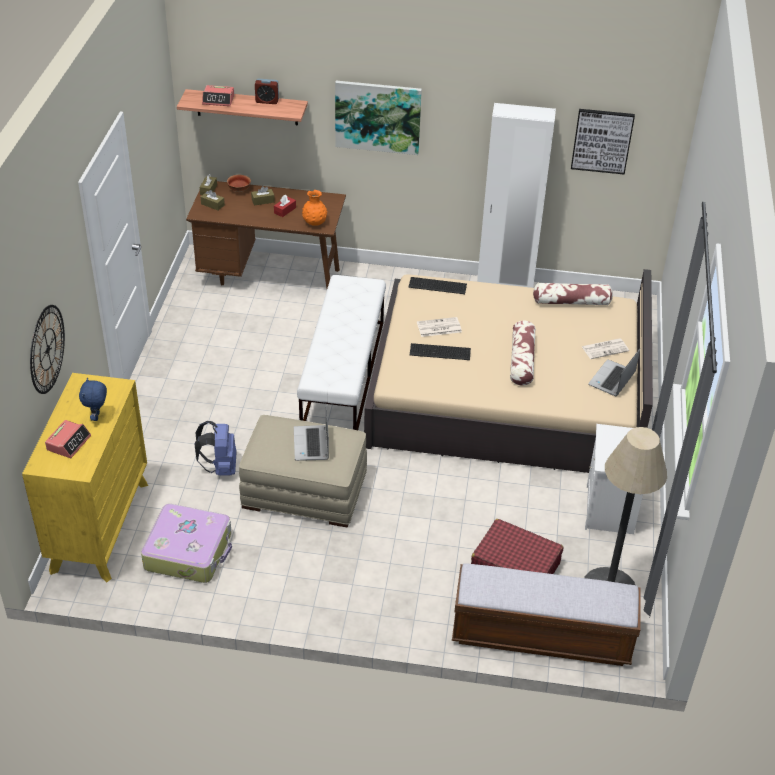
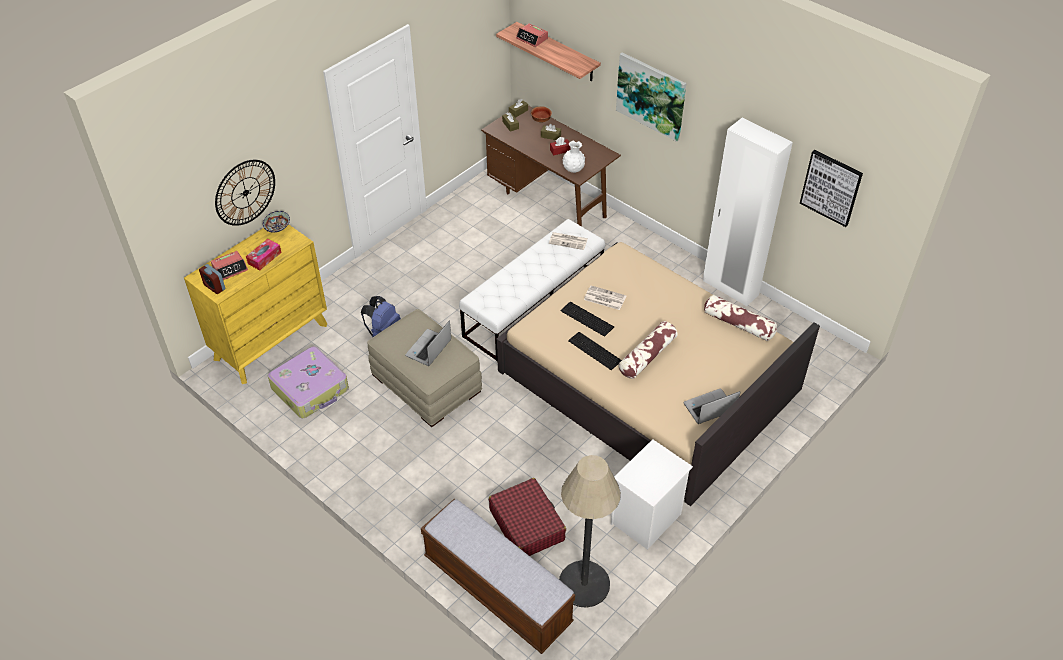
camera: 35 degrees right, 5 degrees up
blue plush toy [79,378,107,421] -> tissue box [246,239,282,270]
alarm clock [255,79,279,104] -> alarm clock moved to [199,264,225,294]
orange vase [302,190,327,226] -> white vase [562,141,585,173]
keyboard [409,277,467,294] -> keyboard moved to [568,332,622,370]
newspaper [582,338,629,359] -> newspaper moved to [549,232,588,250]
none -> bowl [263,211,290,233]

